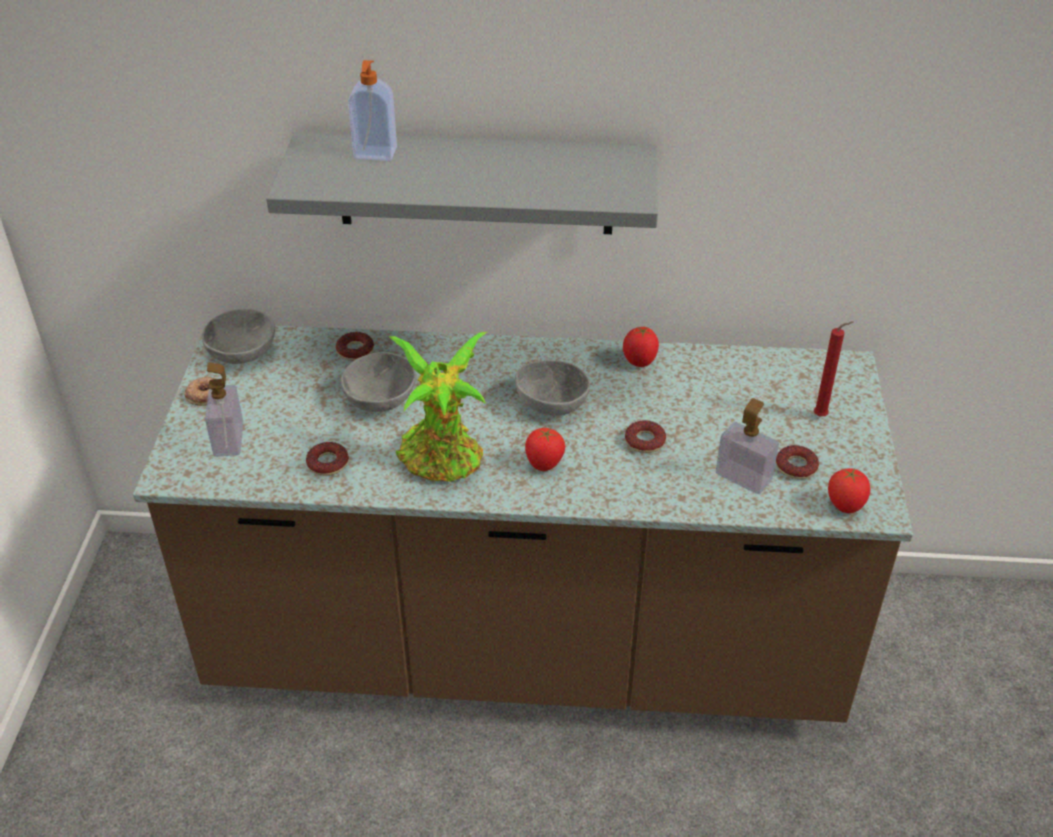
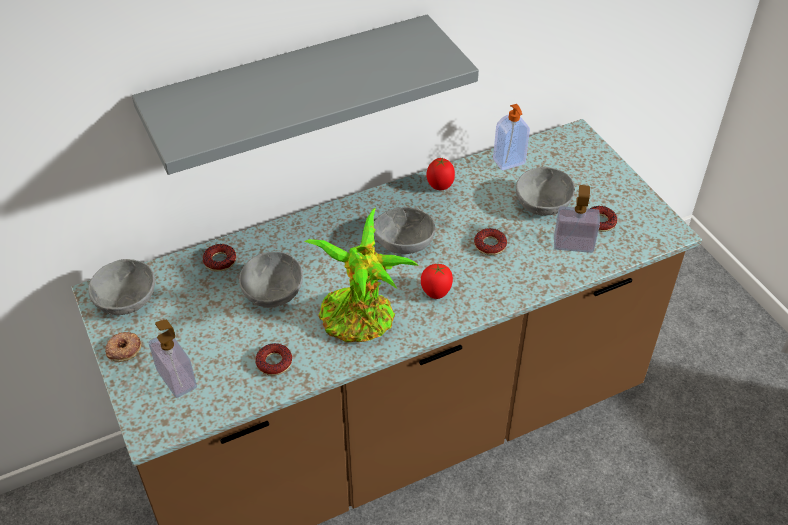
camera: 30 degrees left, 5 degrees up
soap dispenser [348,60,397,161] -> soap dispenser moved to [493,104,530,170]
red candle [814,321,853,417] -> none
tomato [828,468,870,513] -> none
none -> grey bowl [516,167,575,215]

